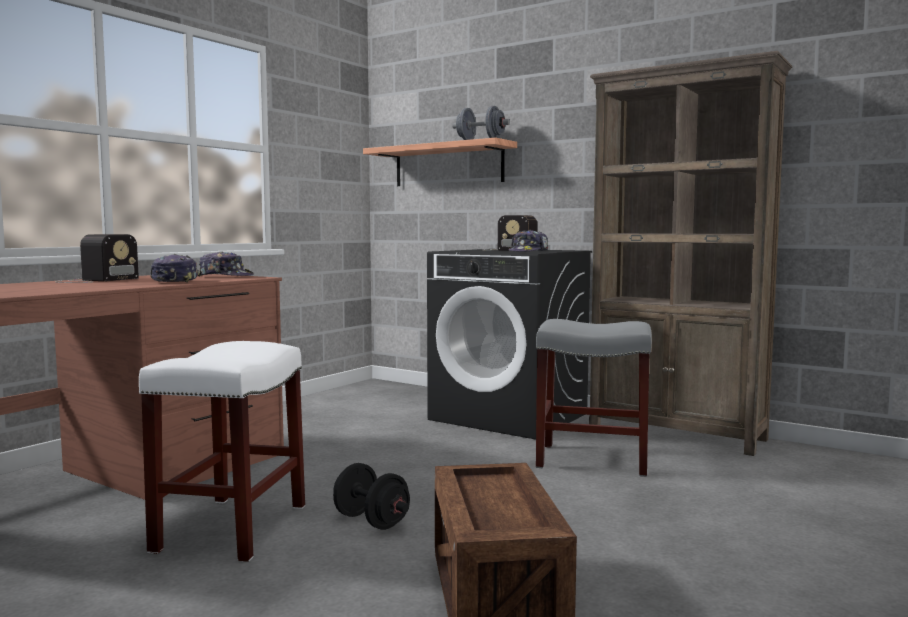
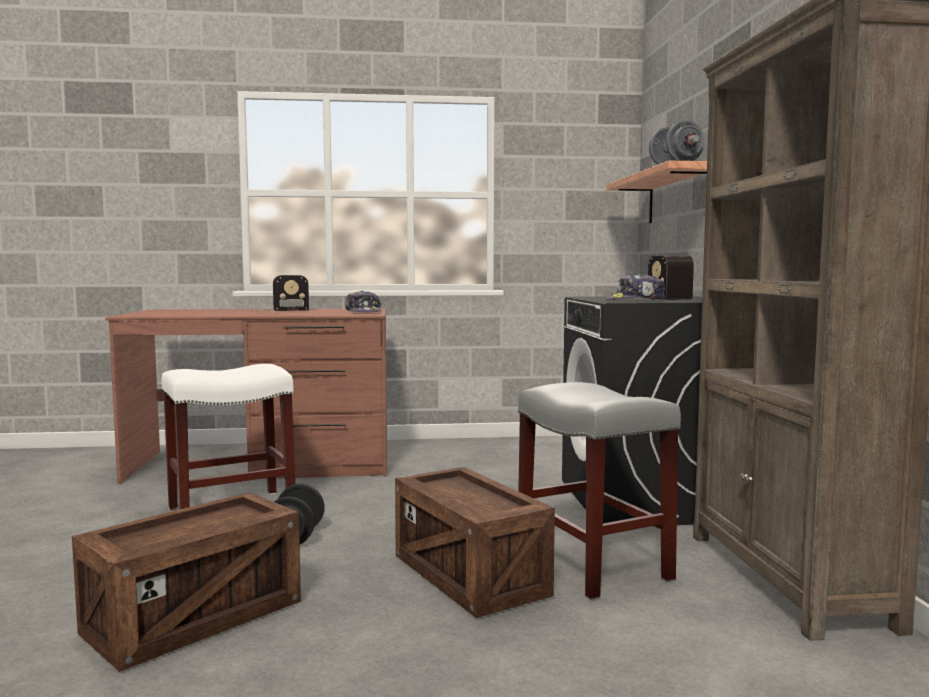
camera: 50 degrees right, 0 degrees up
cap [151,254,199,283] -> none
none -> crate [395,467,555,618]

